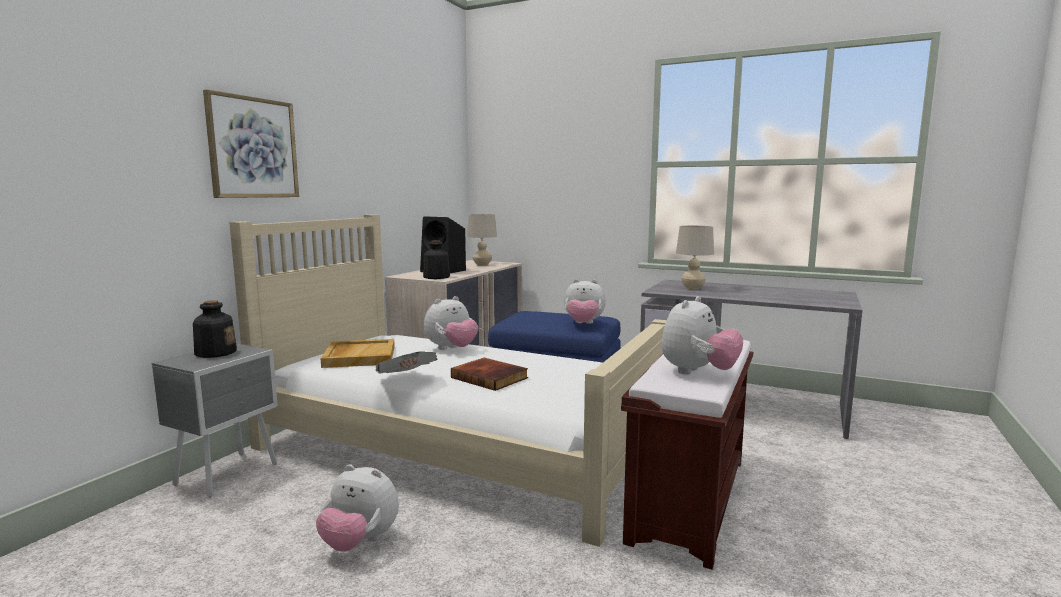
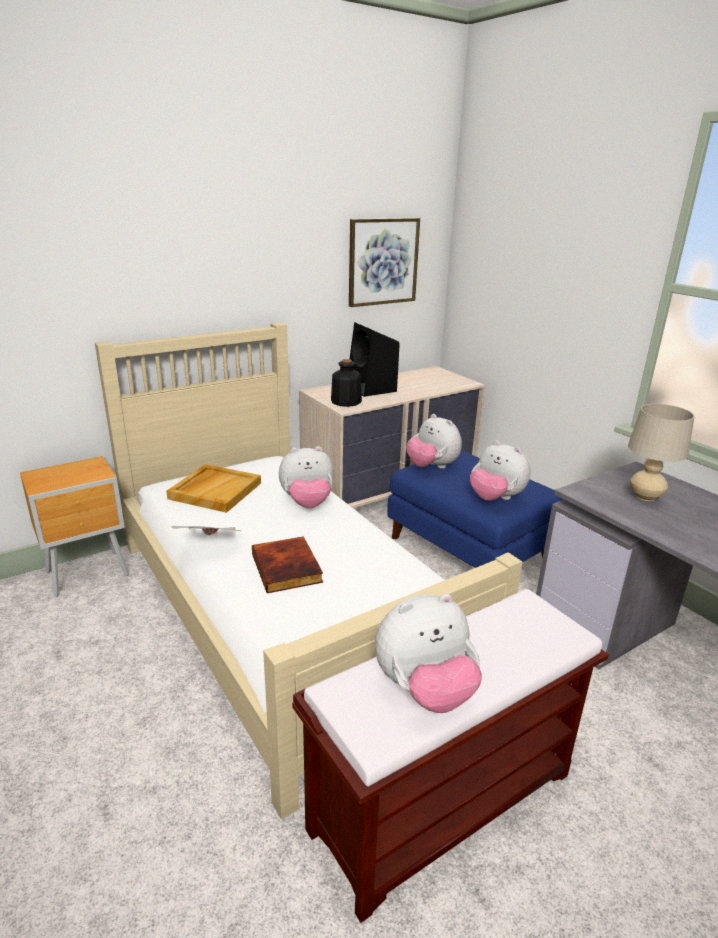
camera: 30 degrees right, 15 degrees up
grey nightstand [152,343,278,498] -> brown nightstand [20,456,129,597]
bottle [193,300,237,358] -> none
picture [203,89,299,198] -> picture moved to [349,218,420,307]
plush toy [316,464,399,552] -> plush toy moved to [406,414,462,469]
beige table lamp [467,214,497,266] -> none

